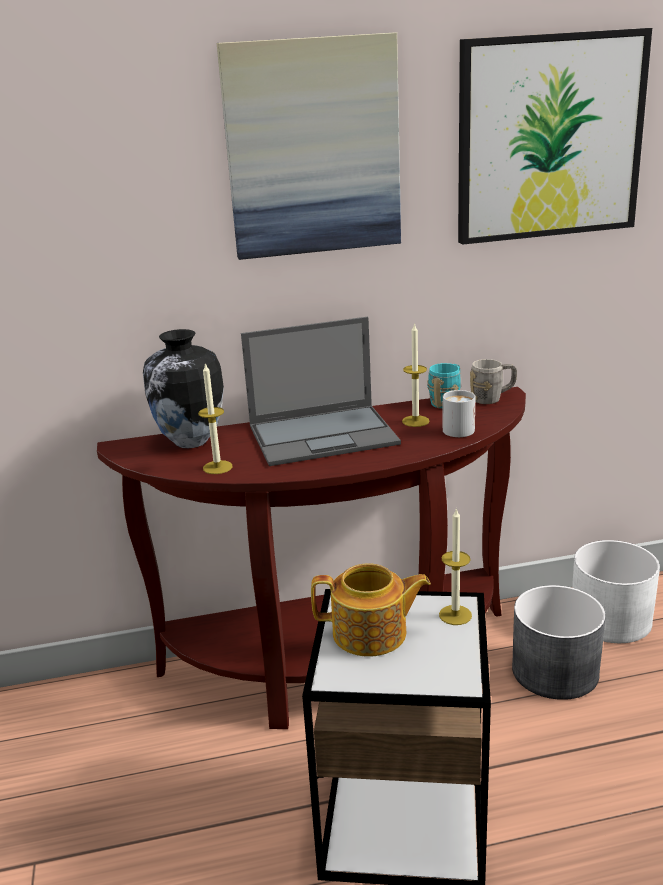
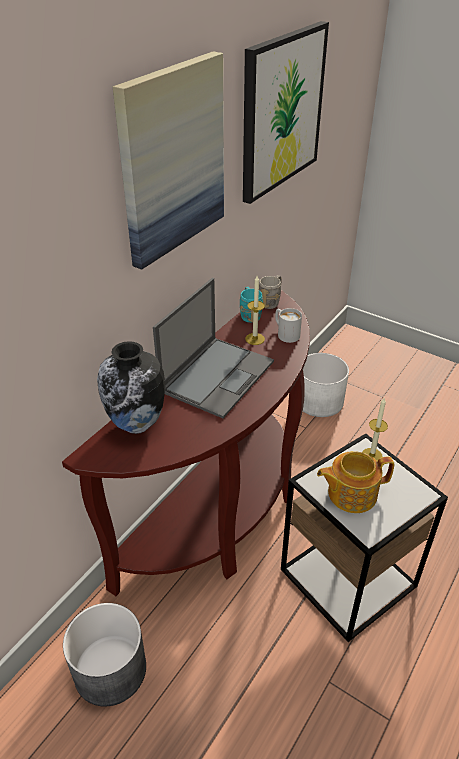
camera: 45 degrees left, 15 degrees up
candle [198,362,232,474] -> none
teapot [311,563,431,656] -> teapot turned 150 degrees counterclockwise [317,451,395,513]
grey planter [512,585,606,700] -> grey planter moved to [63,603,146,707]

